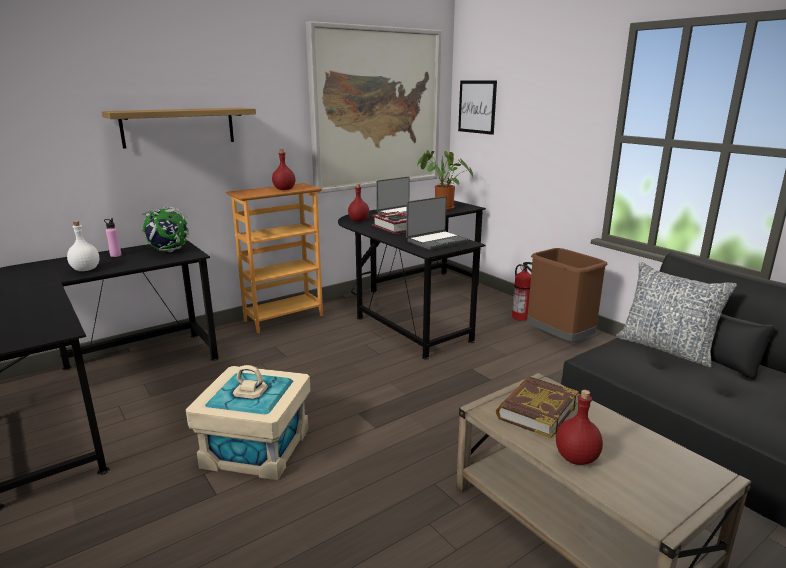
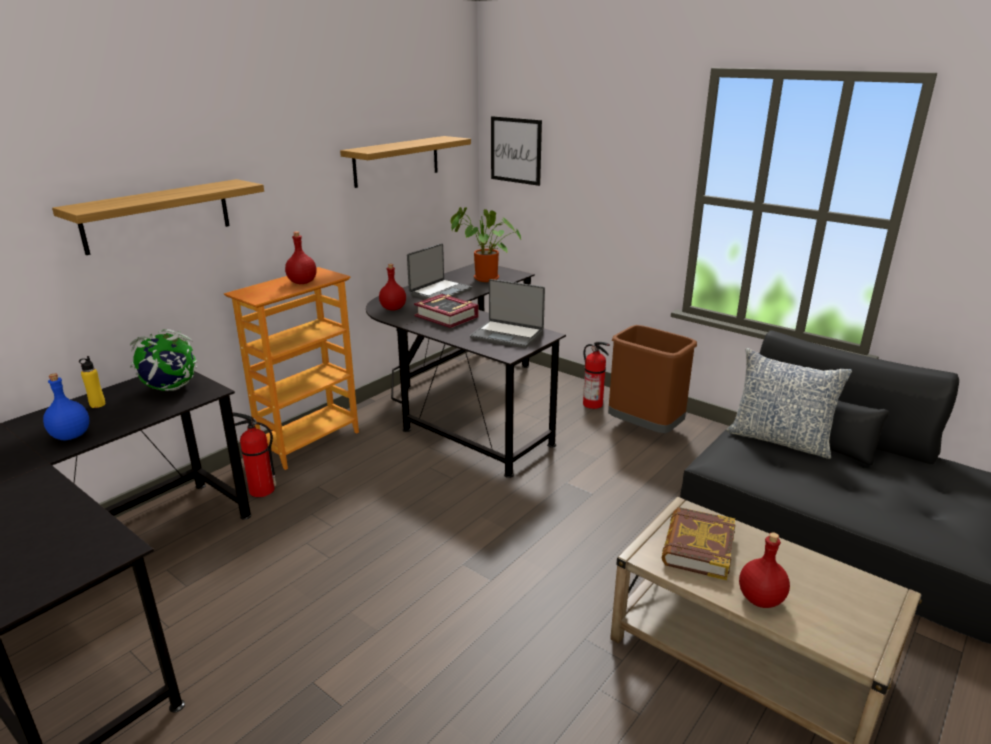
camera: 15 degrees left, 5 degrees up
white bottle [67,221,99,271] -> blue bottle [43,374,89,440]
pink bottle [104,218,121,257] -> yellow bottle [79,356,106,408]
beige storage box [186,365,311,480] -> none
picture [306,21,442,194] -> shelf [340,136,471,188]
laptop [406,196,469,250] -> laptop turned 75 degrees clockwise [470,279,545,348]
none -> fire extinguisher [233,413,277,497]

